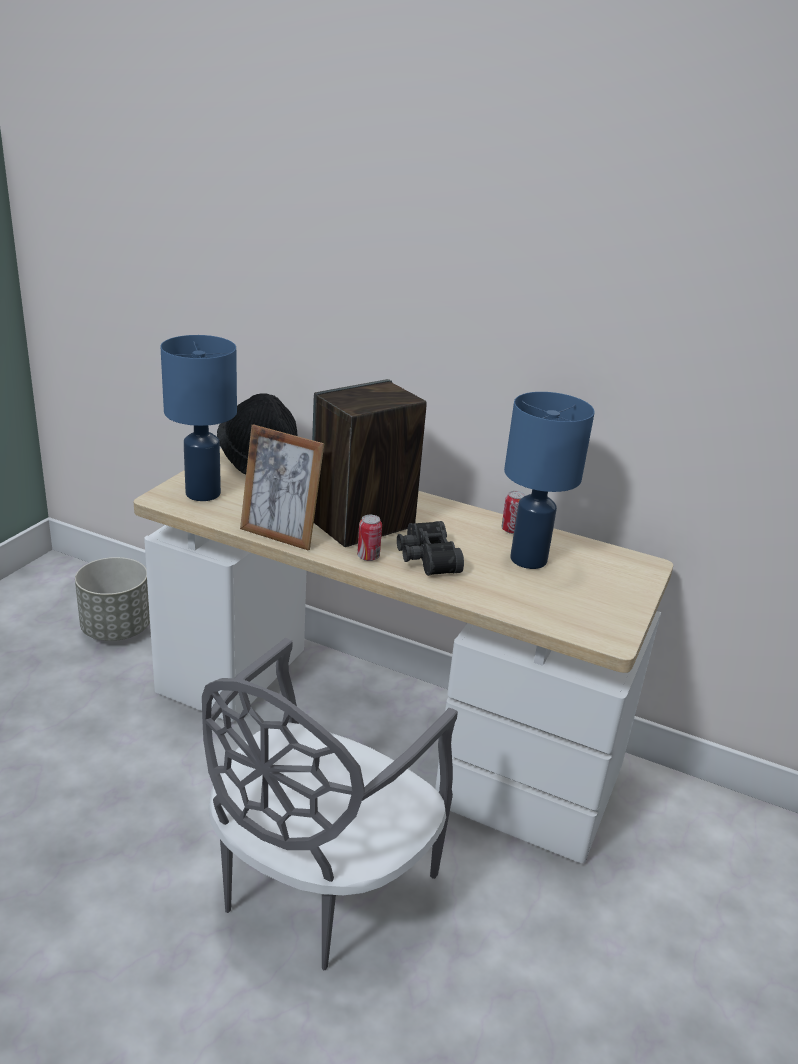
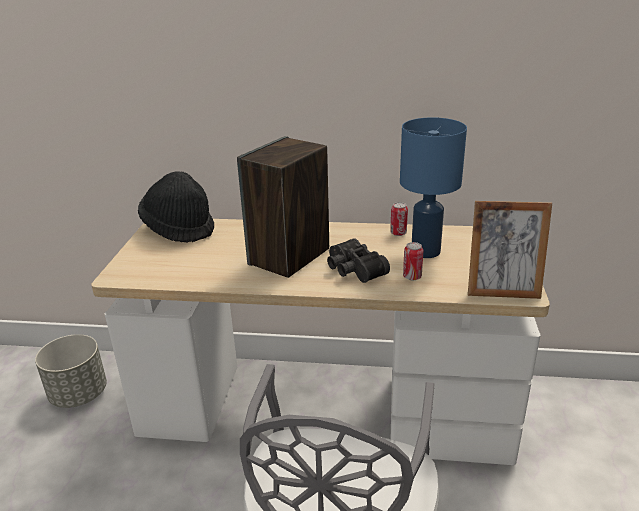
camera: 15 degrees left, 0 degrees up
blue table lamp [160,335,237,501] -> none
picture frame [240,424,324,551] -> picture frame moved to [468,201,552,299]
can [357,515,382,561] -> can moved to [403,242,423,280]

